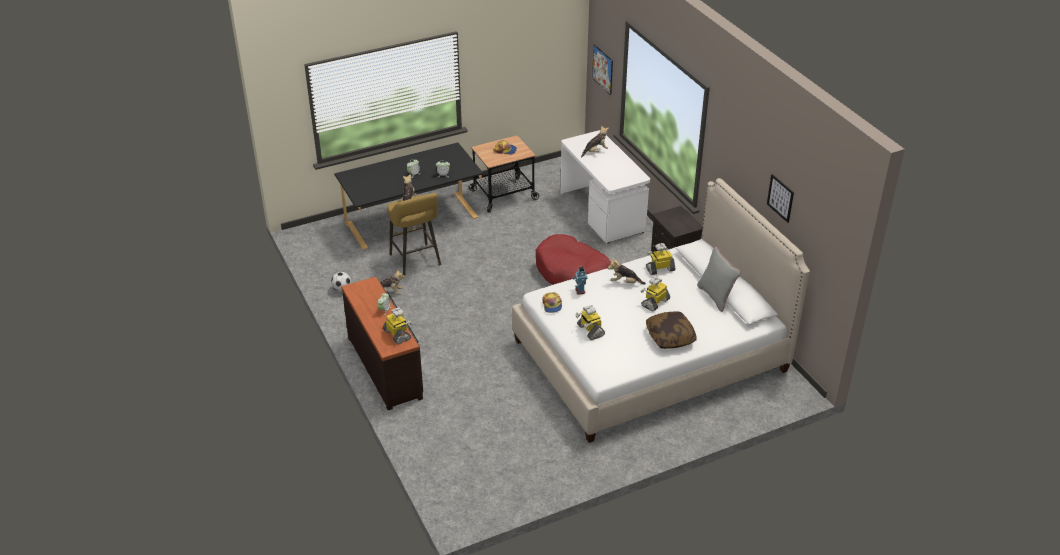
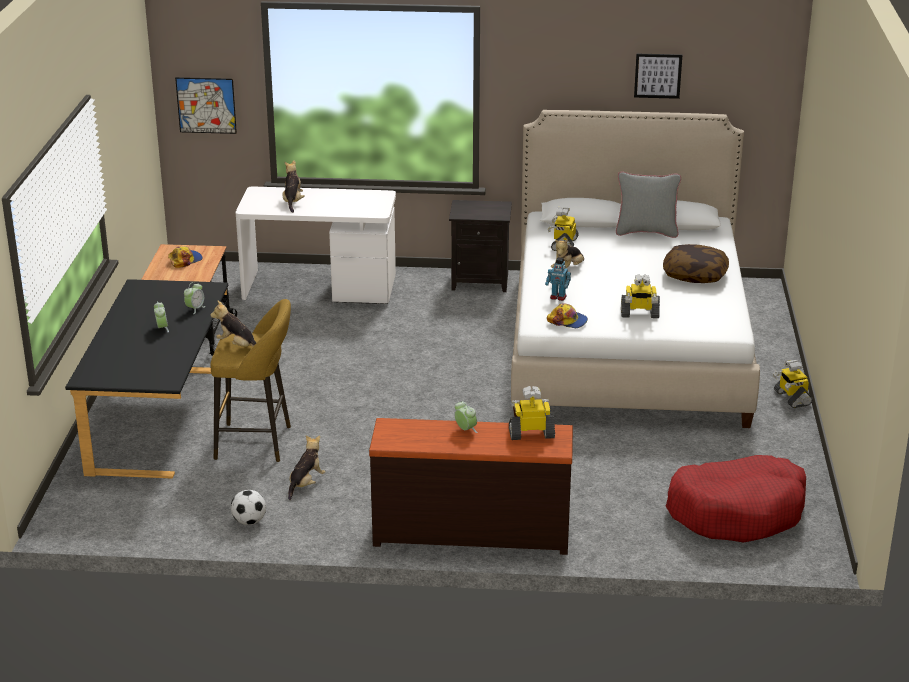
camera: 60 degrees left, 10 degrees down
red dog bed [536,234,611,285] -> red dog bed moved to [666,455,806,543]
toy robot [641,276,670,311] -> toy robot moved to [773,360,813,408]

